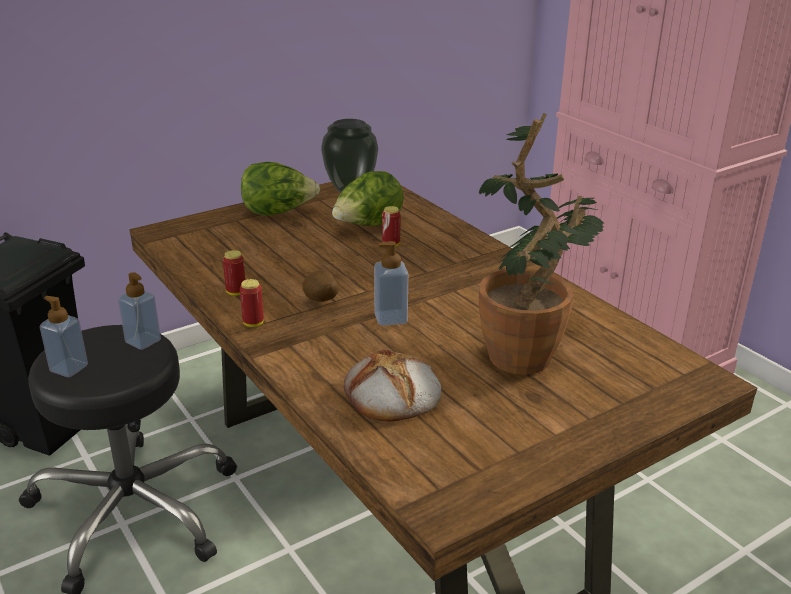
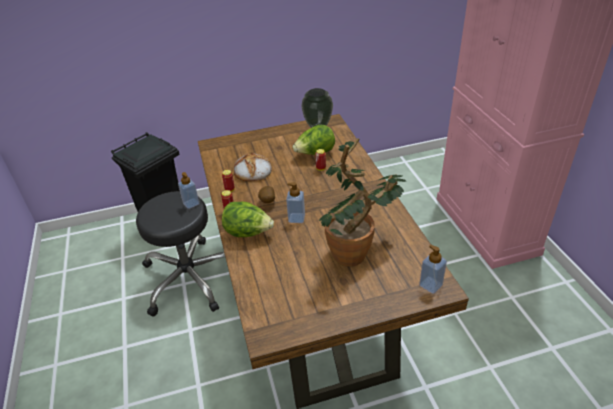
camera: 20 degrees right, 10 degrees up
soap dispenser [40,296,88,377] -> soap dispenser moved to [419,245,447,294]
lettuce [241,162,320,216] -> lettuce moved to [222,202,274,237]
bread [344,349,441,422] -> bread moved to [234,152,272,181]

